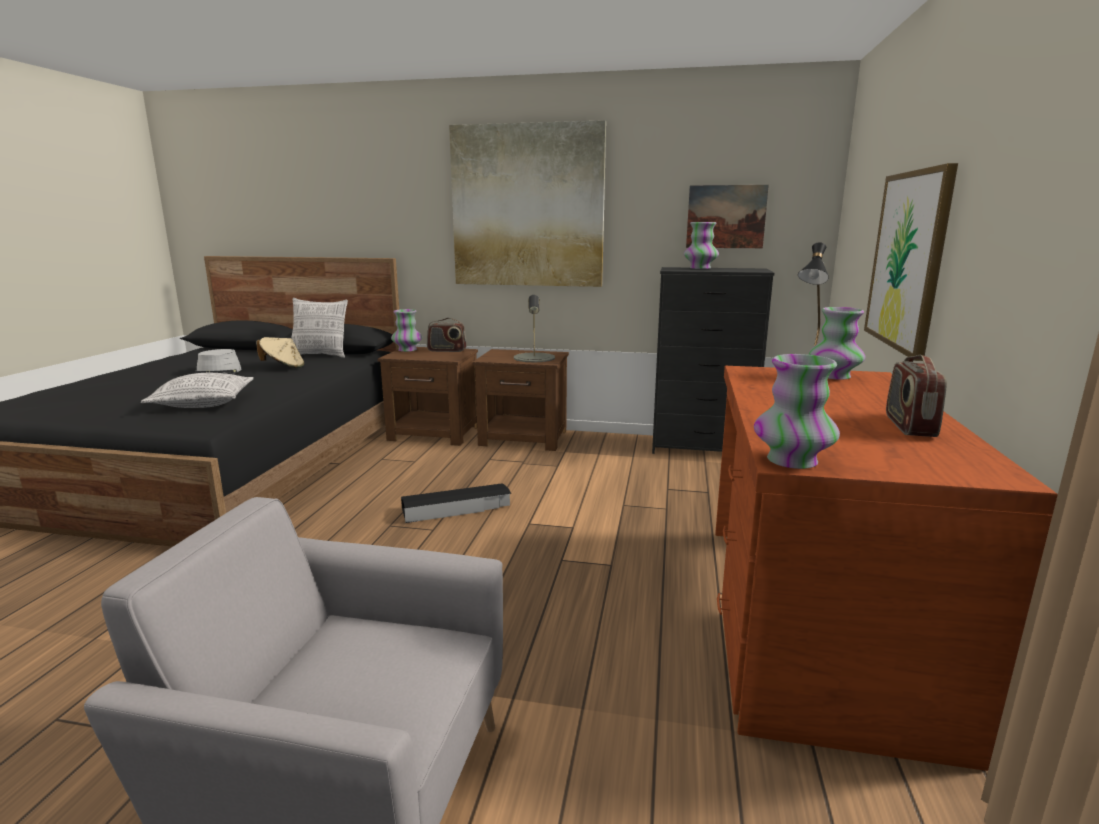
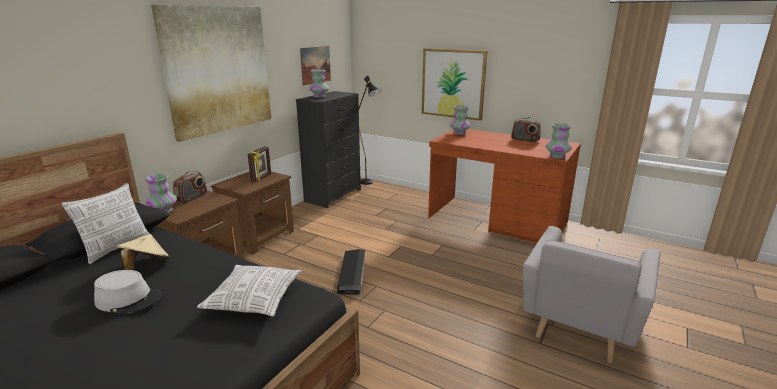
camera: 70 degrees left, 5 degrees up
grey table lamp [514,295,555,363] -> picture frame [248,146,271,182]

